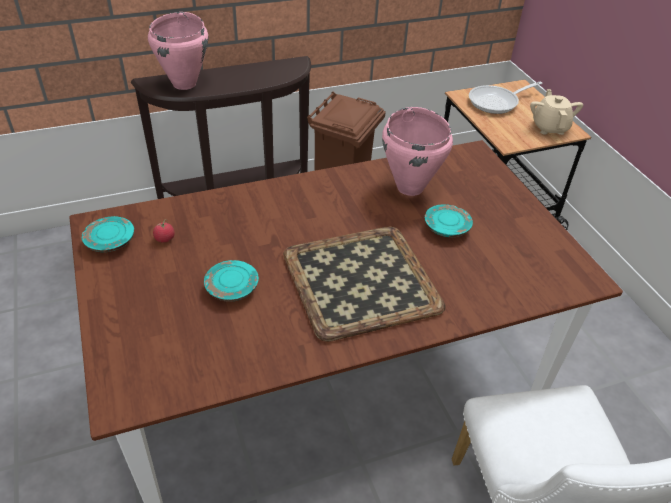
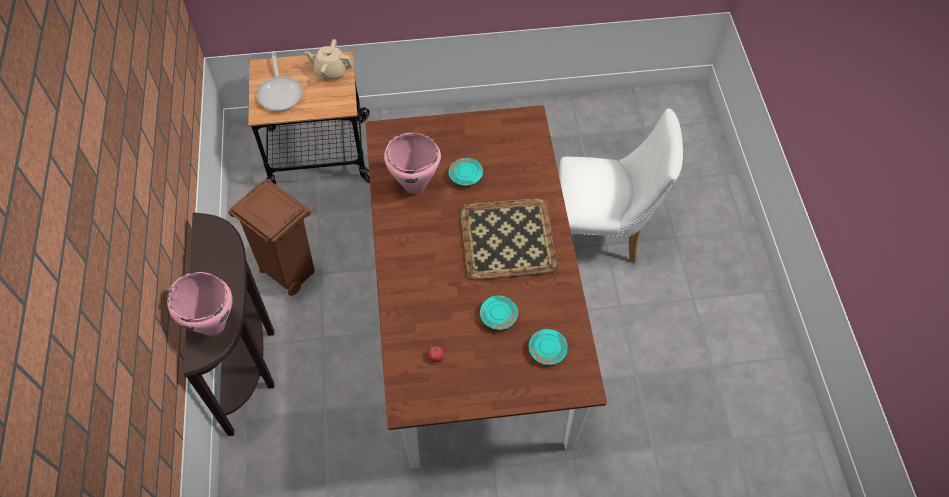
camera: 75 degrees left, 15 degrees up
turquoise plate [81,216,134,252] -> turquoise plate moved to [528,329,568,365]

